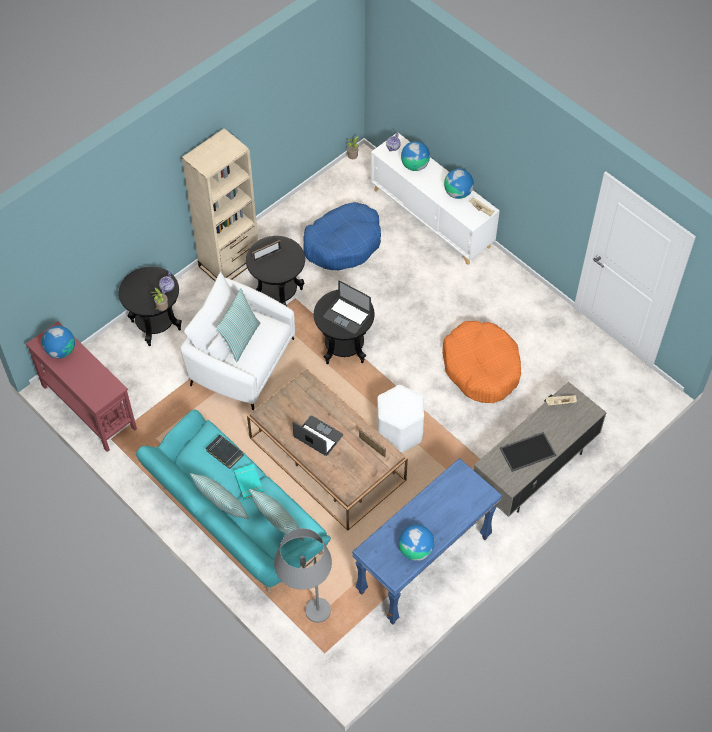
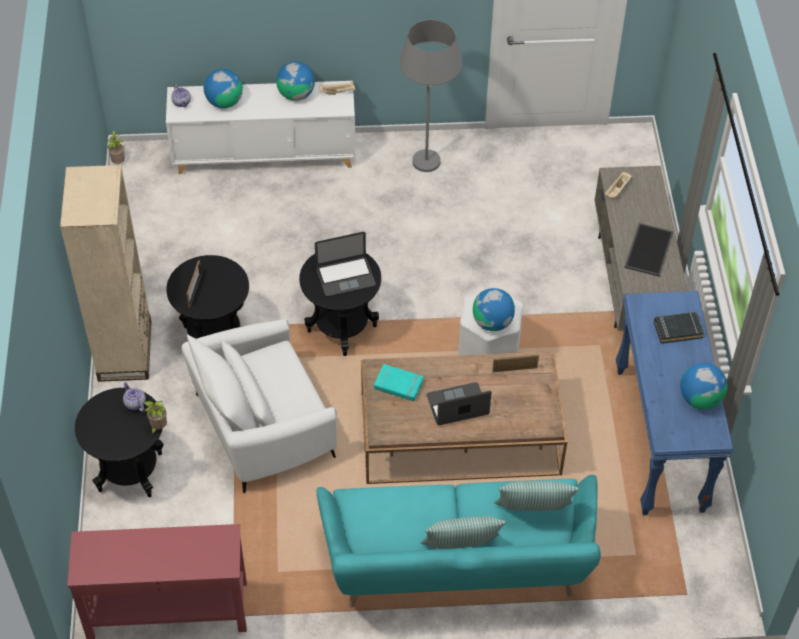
camera: 50 degrees left, 5 degrees down
globe [42,326,75,358] -> globe moved to [473,288,515,331]
black book [206,435,243,469] -> black book moved to [654,312,704,344]
pillow [216,288,261,362] -> none
turquoise book [234,464,264,500] -> turquoise book moved to [374,364,424,401]
grey floor lamp [274,528,332,623] -> grey floor lamp moved to [399,20,462,172]
blue dog bed [303,202,381,270] -> none
orange dog bed [442,321,521,403] -> none

